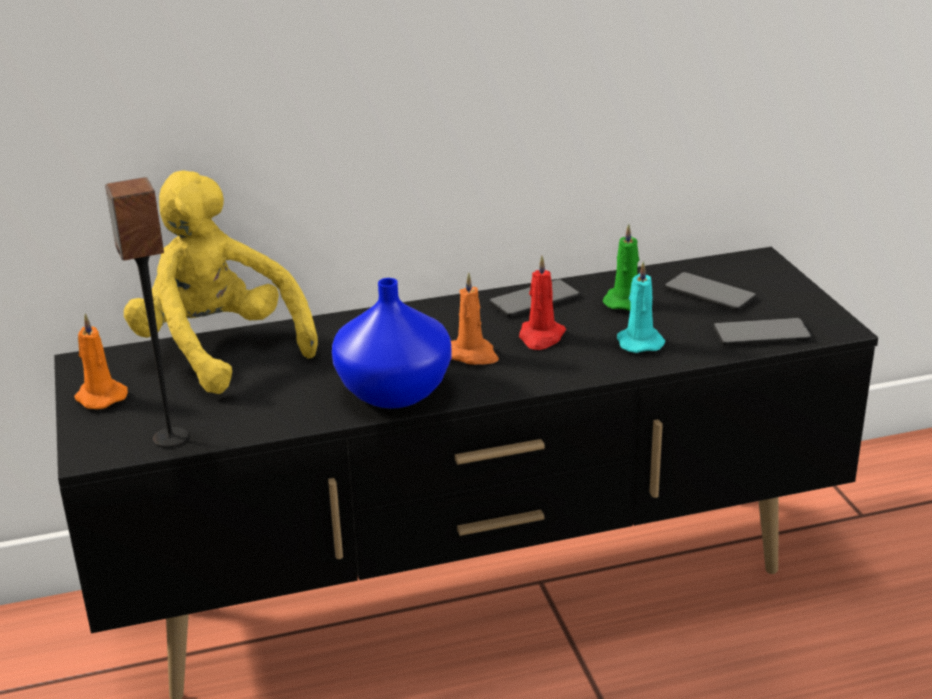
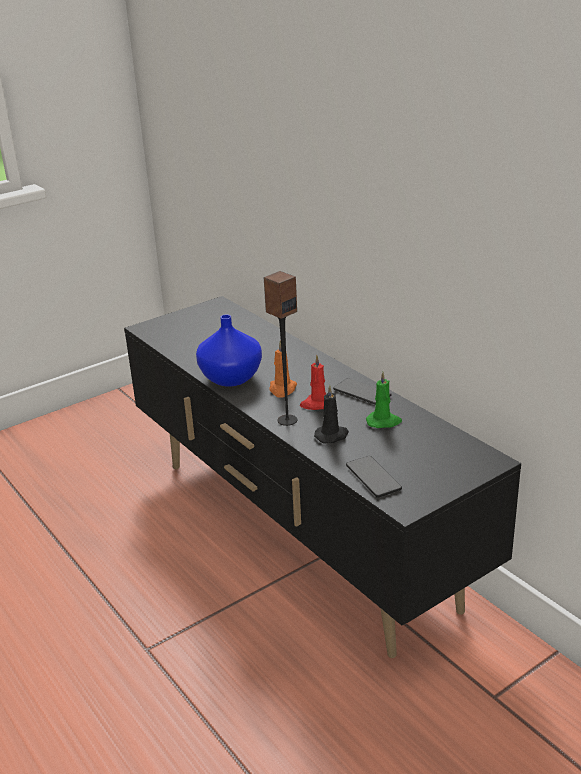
camera: 70 degrees right, 0 degrees up
orange candle [74,314,128,409] -> none
speaker [105,177,189,447] -> speaker moved to [264,271,297,426]
yellow plush toy [124,170,318,394] -> none
turquoise candle [617,261,665,353] -> black candle [314,385,349,444]
phone [664,272,757,311] -> none

